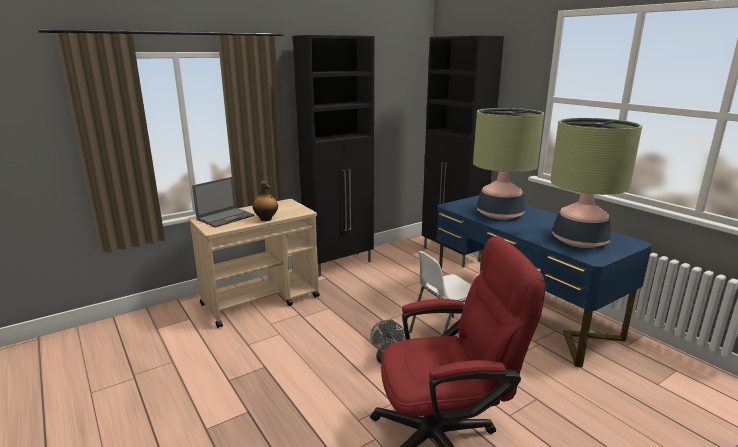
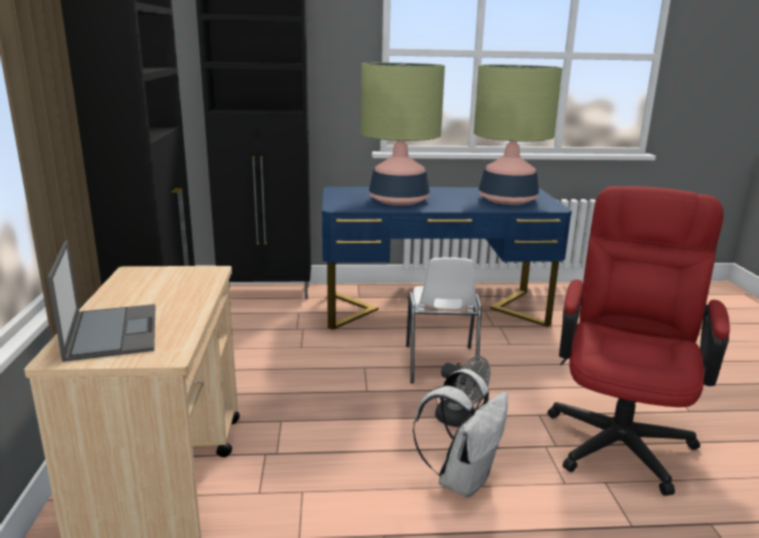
camera: 60 degrees left, 0 degrees up
bottle [253,181,278,221] -> none
none -> white backpack [413,369,508,497]

